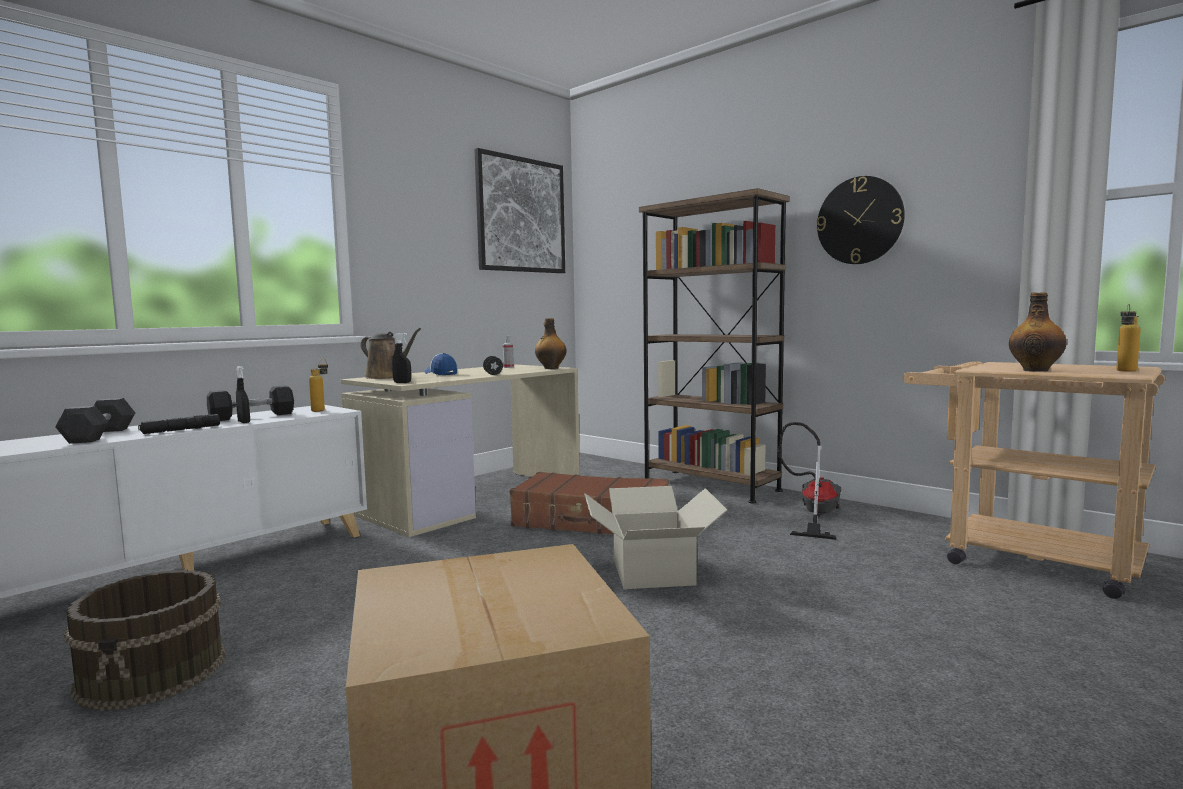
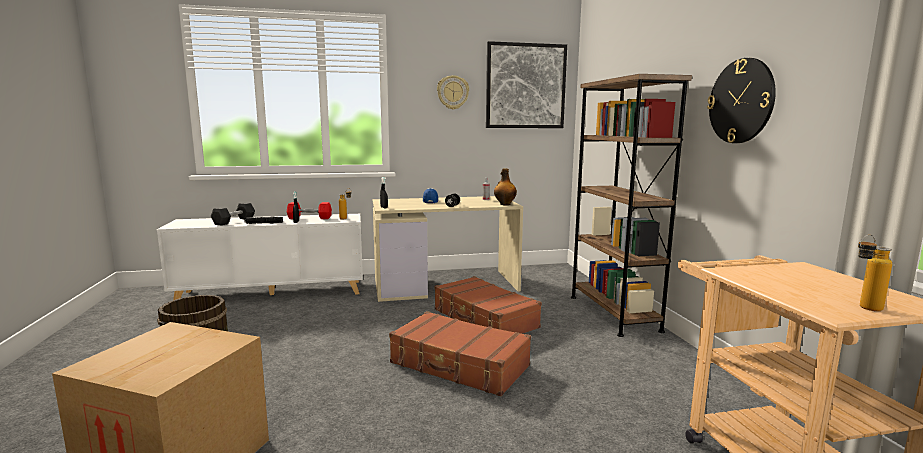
camera: 35 degrees right, 5 degrees up
black dumbbell [207,385,294,421] -> red dumbbell [287,202,332,219]
brown watering can [361,328,421,379] -> none
cardboard box [584,486,727,589] -> brown suitcase [389,311,531,396]
vacuum cleaner [778,422,841,540] -> none
bottle [1009,292,1066,372] -> none
none -> wall clock [437,75,469,110]

